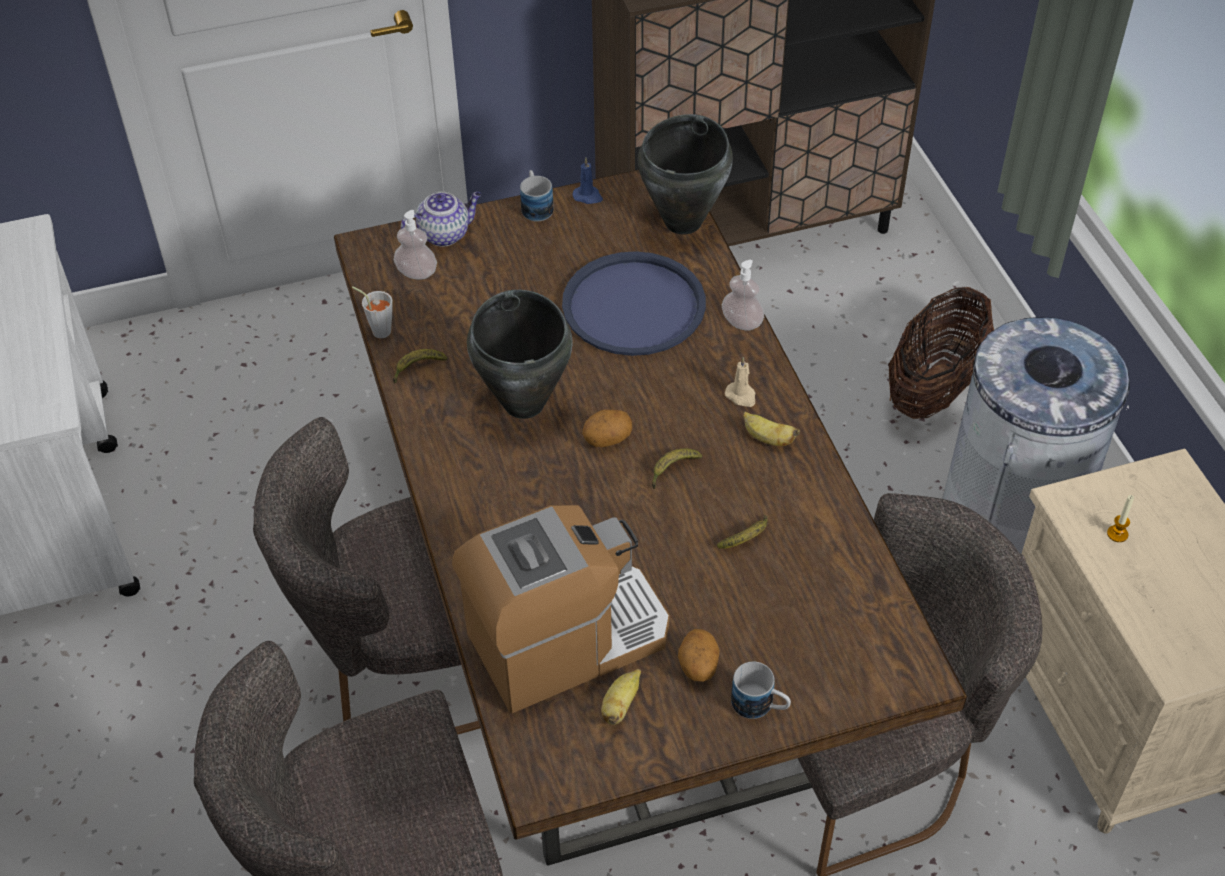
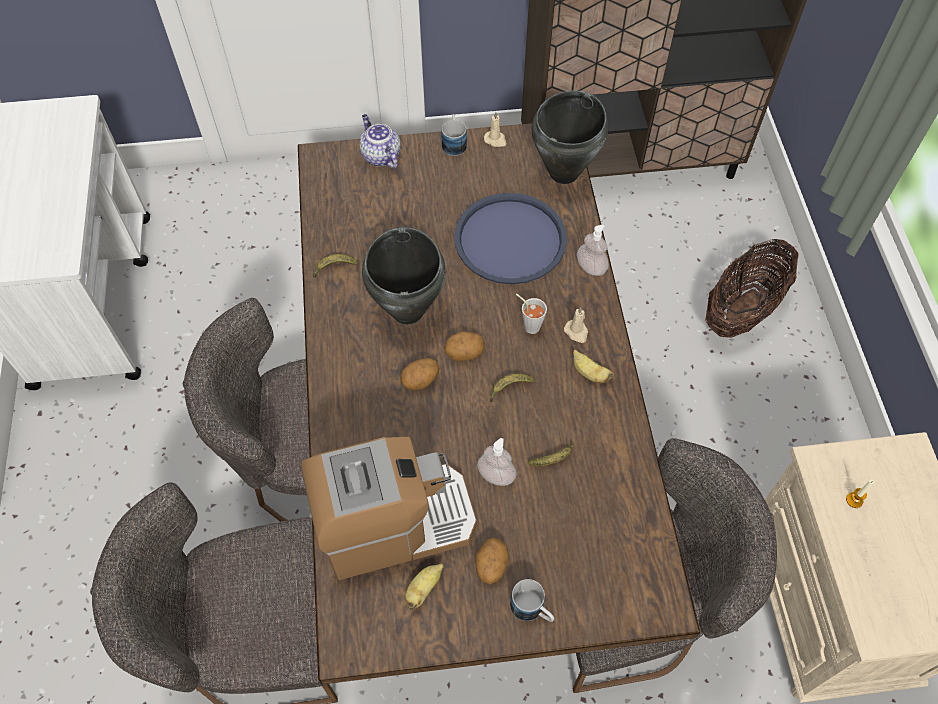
camera: 10 degrees right, 10 degrees up
grey cup [352,286,393,338] -> grey cup moved to [516,294,547,334]
soap dispenser [394,210,437,280] -> soap dispenser moved to [477,438,517,486]
teapot [401,192,482,247] -> teapot turned 105 degrees counterclockwise [359,114,401,169]
blue candle [573,158,603,204] -> beige candle [484,112,507,147]
grey trash can [942,317,1130,554] -> none
none -> potato [400,358,440,390]

